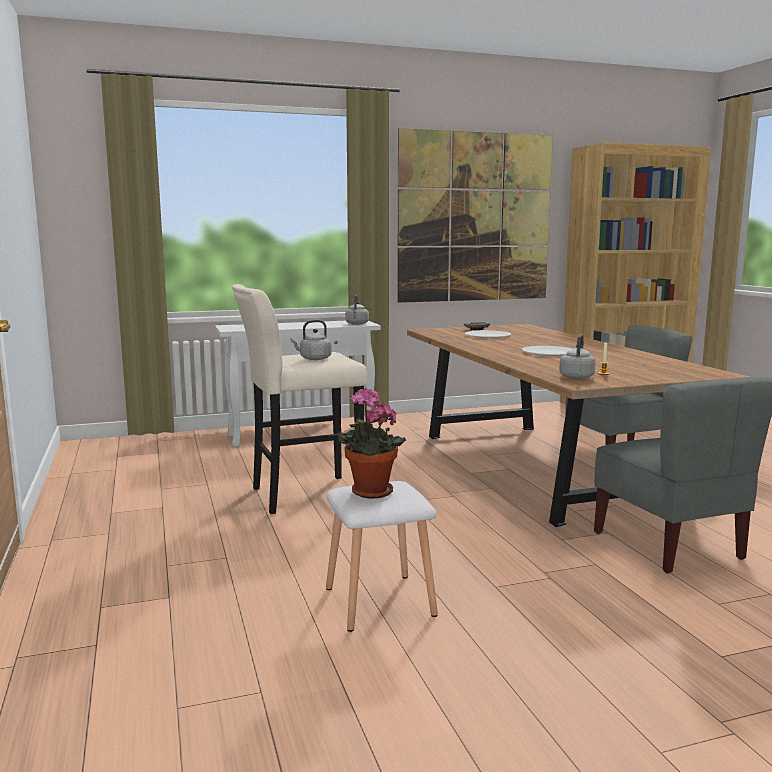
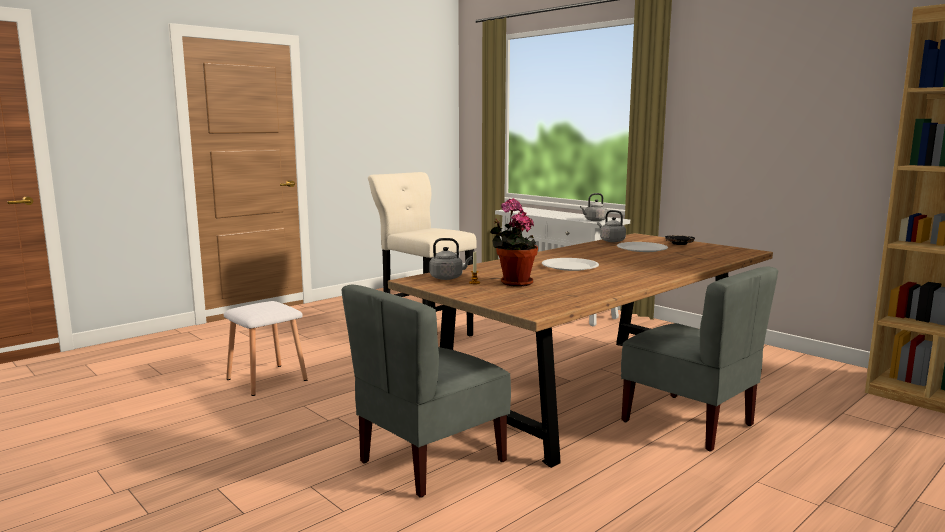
camera: 65 degrees right, 0 degrees up
grey kettle [290,320,332,360] -> grey kettle moved to [597,210,626,242]
potted plant [337,387,406,499] -> potted plant moved to [490,198,538,287]
picture [397,128,553,303] -> none

